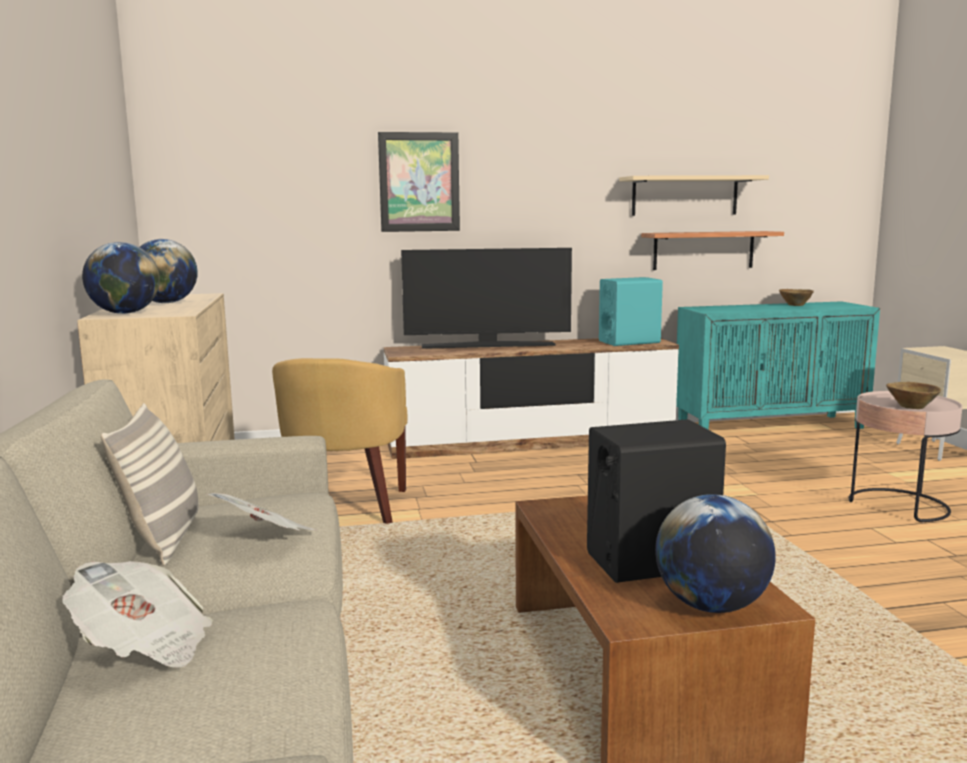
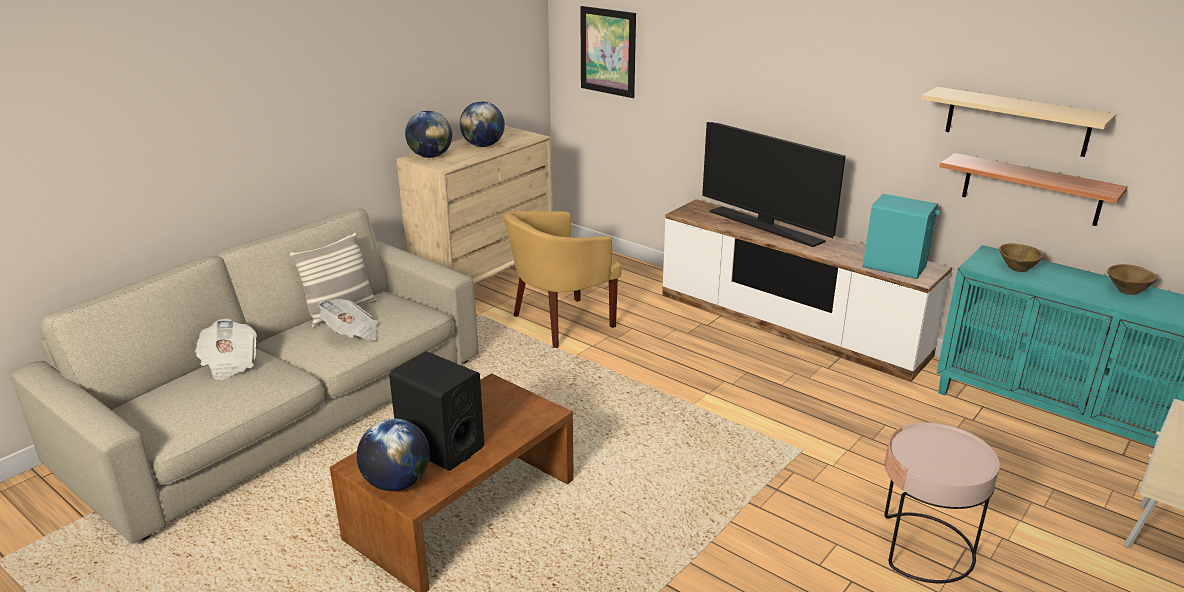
camera: 50 degrees right, 15 degrees up
picture [378,132,460,232] -> picture moved to [580,6,636,98]
brown bowl [886,382,941,409] -> brown bowl moved to [999,243,1043,272]

